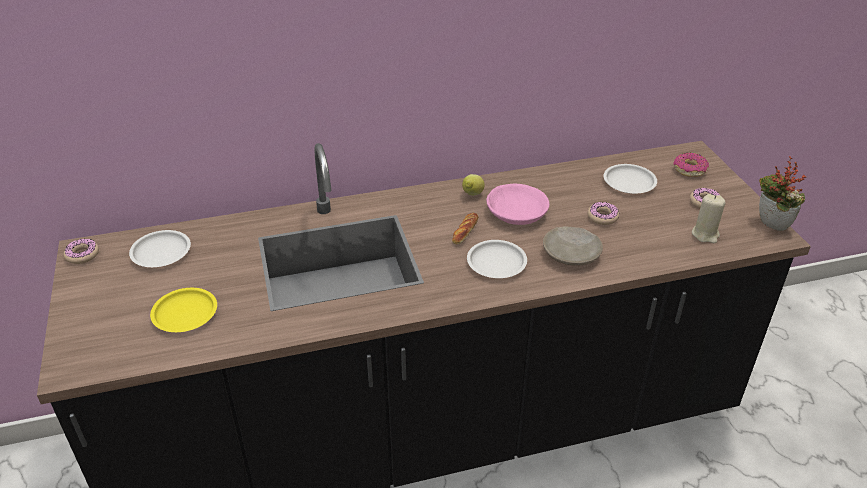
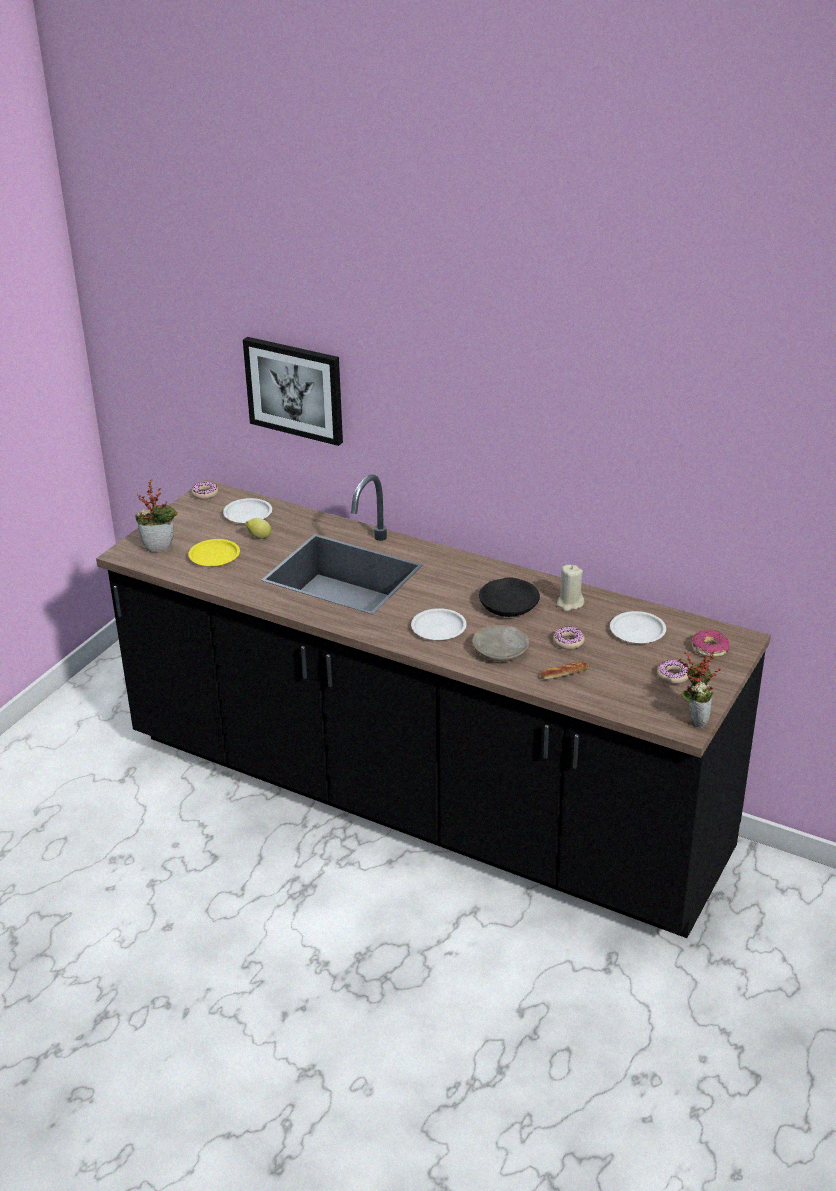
camera: 45 degrees right, 5 degrees down
bread [452,213,479,244] -> bread moved to [540,661,588,680]
lemon [462,174,485,196] -> lemon moved to [245,518,271,539]
pink bowl [486,184,550,225] -> black bowl [479,577,540,617]
beige candle [692,194,726,243] -> beige candle moved to [557,565,585,611]
none -> potted plant [135,479,178,552]
none -> picture [243,337,343,446]

